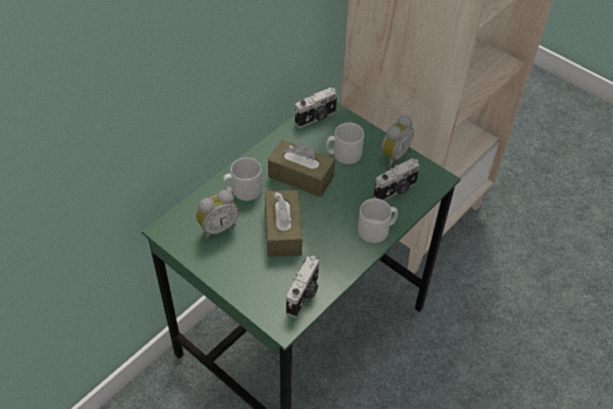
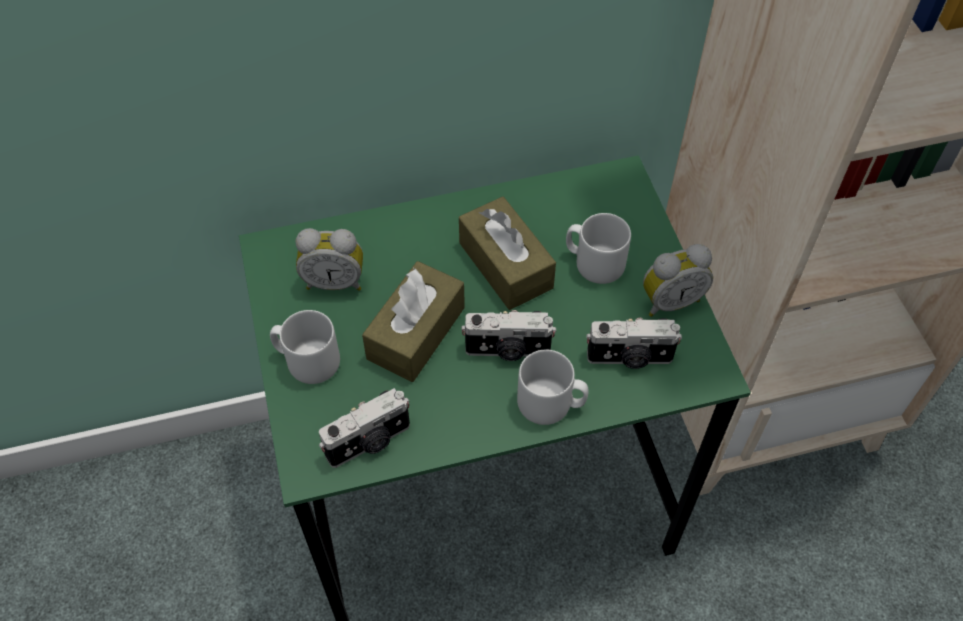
camera: 35 degrees right, 5 degrees up
grey mug [223,158,262,201] -> grey mug moved to [270,310,340,384]
camera [295,87,338,128] -> camera moved to [461,310,556,361]

